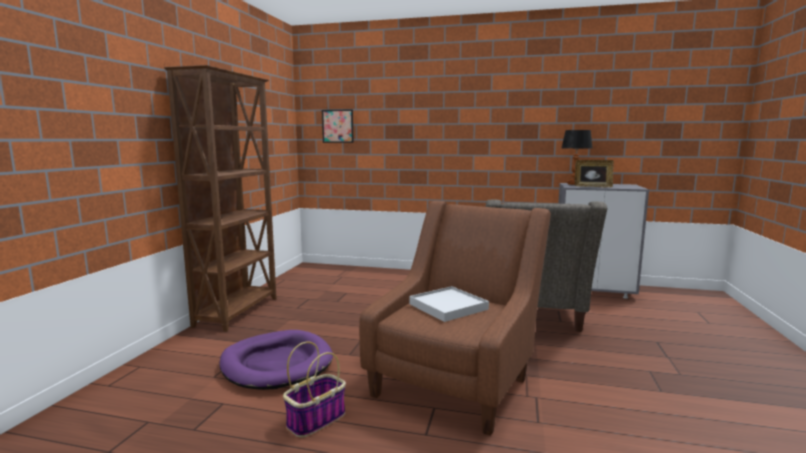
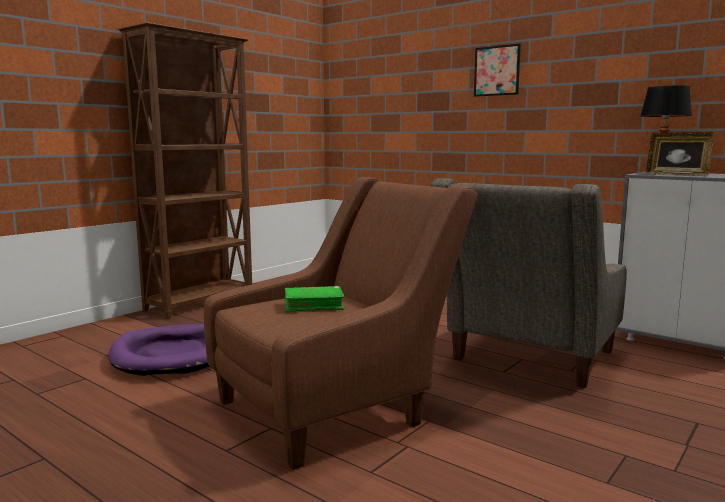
camera: 25 degrees right, 0 degrees up
basket [283,342,346,438] -> none
picture [322,109,354,143] -> picture moved to [474,44,521,97]
white tray [409,286,489,322] -> green book [284,286,345,312]

